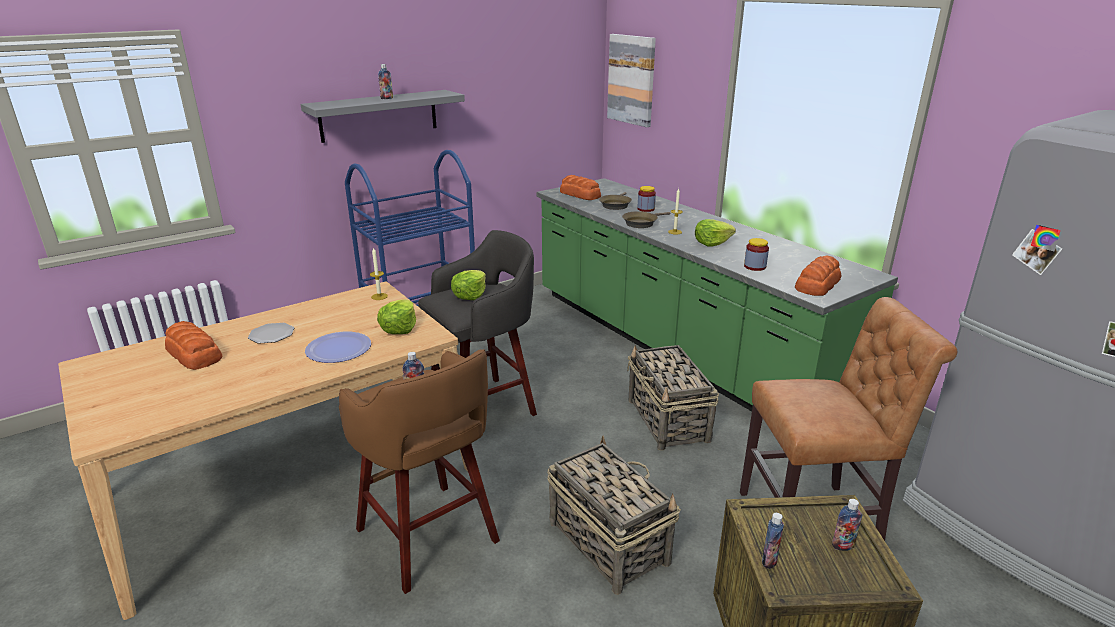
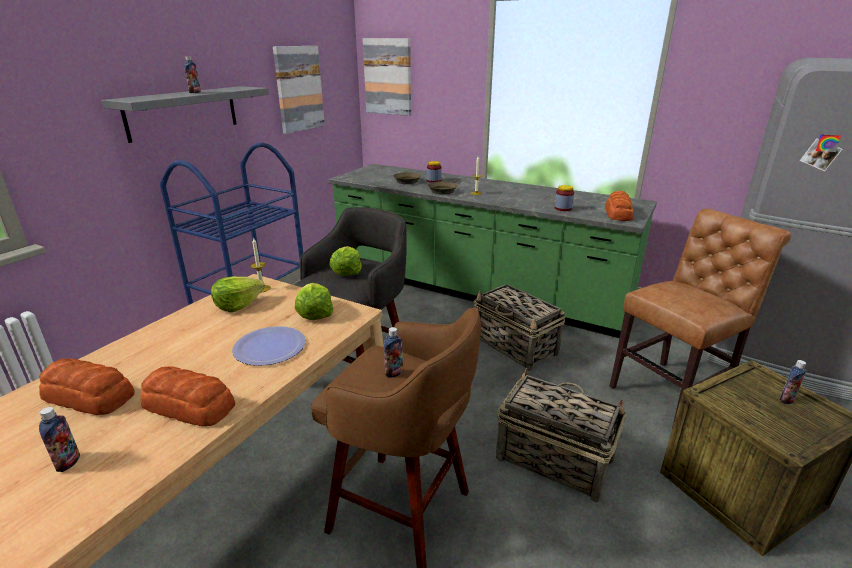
camera: 25 degrees left, 0 degrees up
plate [248,323,294,343] -> none
bread [560,175,601,200] -> bread moved to [141,367,235,426]
lettuce [695,219,736,247] -> lettuce moved to [211,277,265,312]
bottle [762,513,784,569] -> bottle moved to [39,407,80,472]
none -> picture [273,46,325,134]

